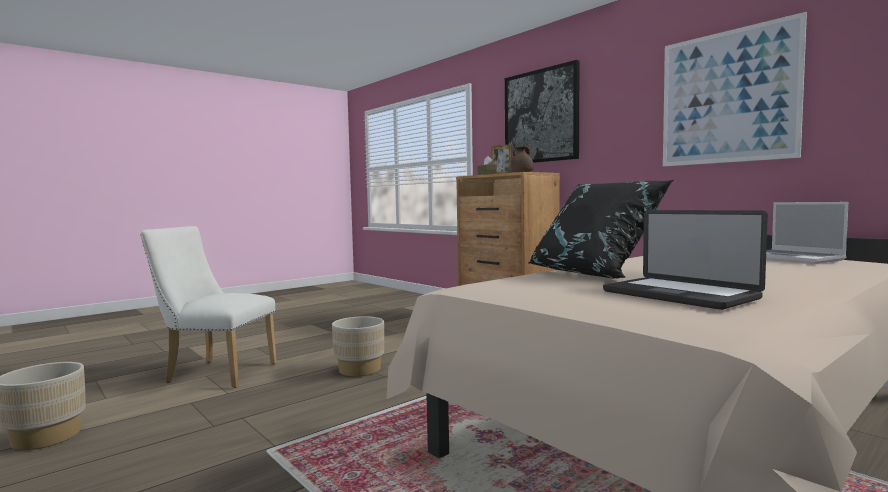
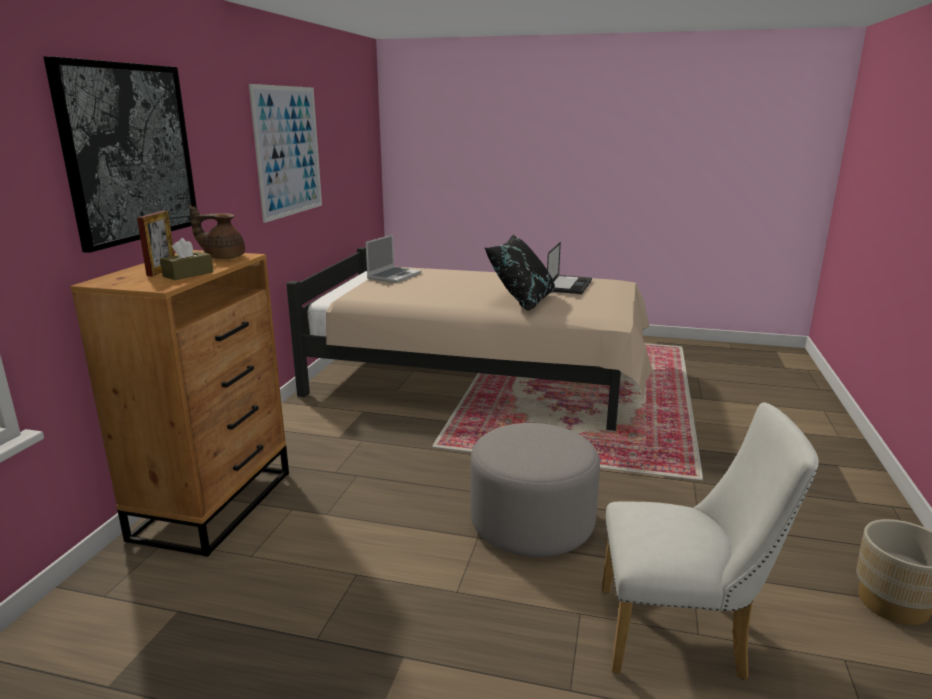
camera: 125 degrees left, 15 degrees up
white chair [140,226,277,388] -> white chair turned 60 degrees counterclockwise [602,402,819,680]
beige planter [332,316,384,377] -> grey ottoman [470,423,600,557]

